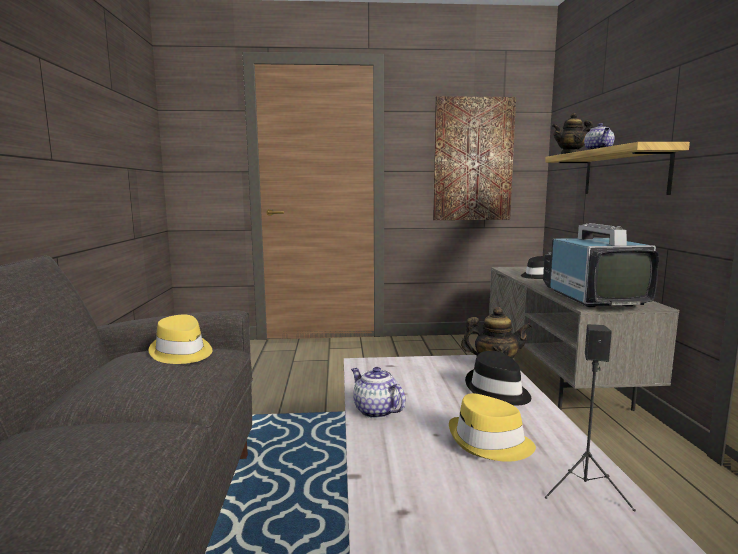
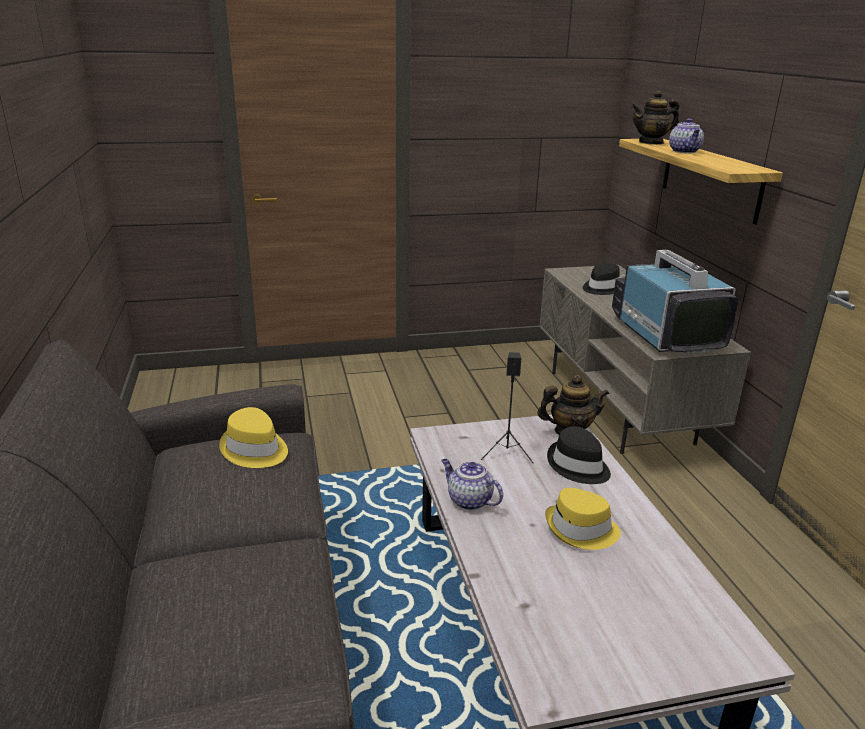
camera: 10 degrees left, 15 degrees up
picture [433,96,516,220] -> none
black speaker [545,324,636,512] -> black speaker moved to [481,352,534,463]

